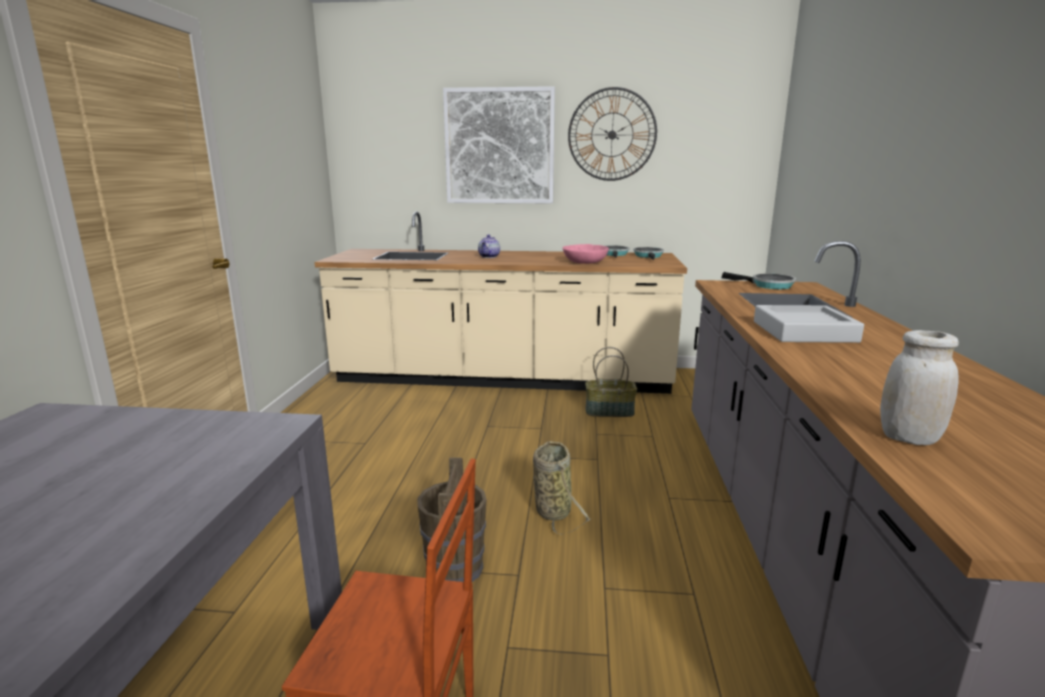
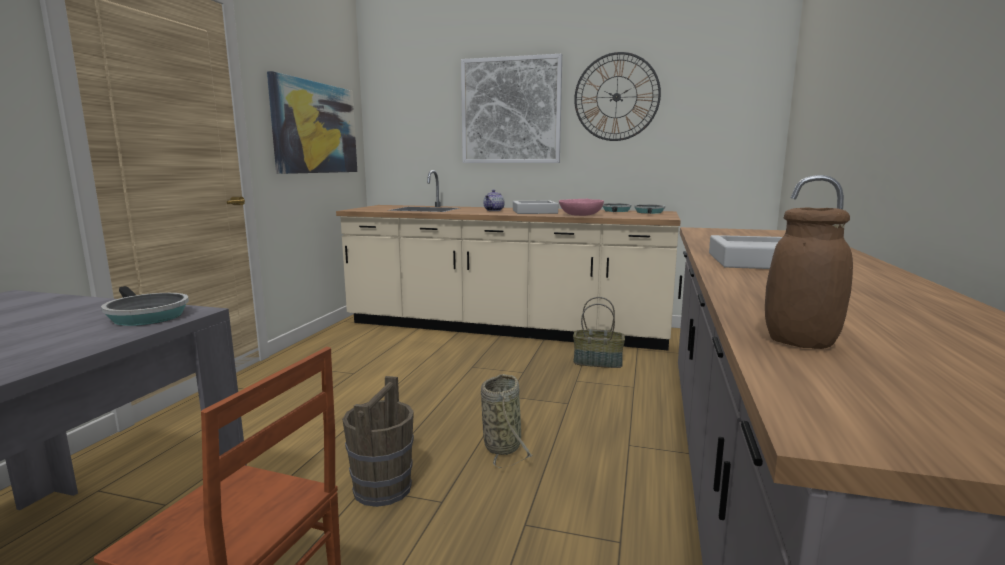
camera: 10 degrees right, 5 degrees down
frying pan [722,272,796,289] -> frying pan moved to [101,286,189,326]
white jar [880,330,959,445] -> brown jar [765,207,853,349]
none -> picture [267,71,357,174]
none -> grey tray [513,201,558,214]

